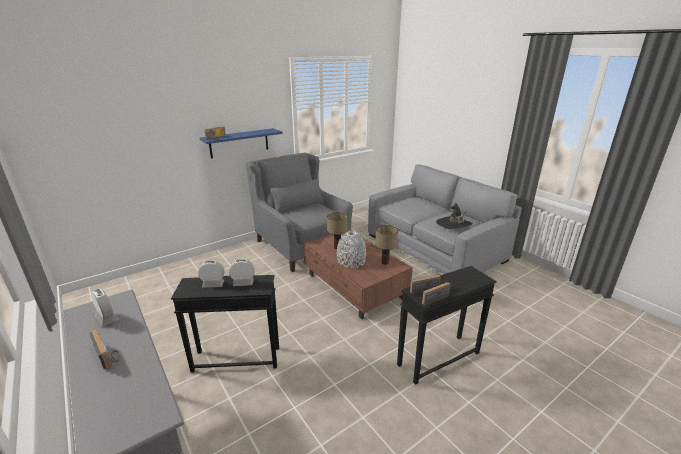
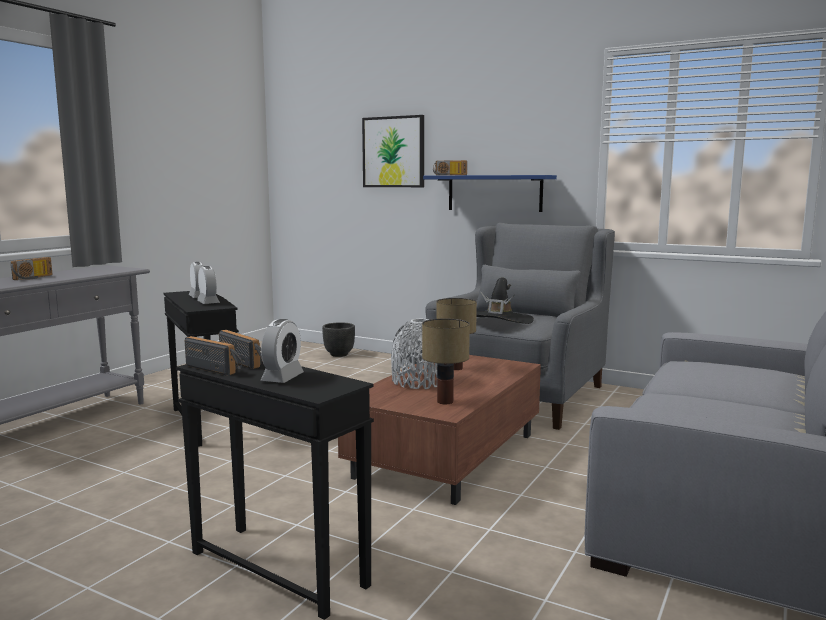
camera: 65 degrees right, 15 degrees down
alarm clock [91,289,118,326] -> alarm clock moved to [261,319,304,383]
black hat [436,203,473,229] -> black hat moved to [476,277,534,324]
none -> black planter [322,322,355,357]
none -> picture [362,115,424,187]

